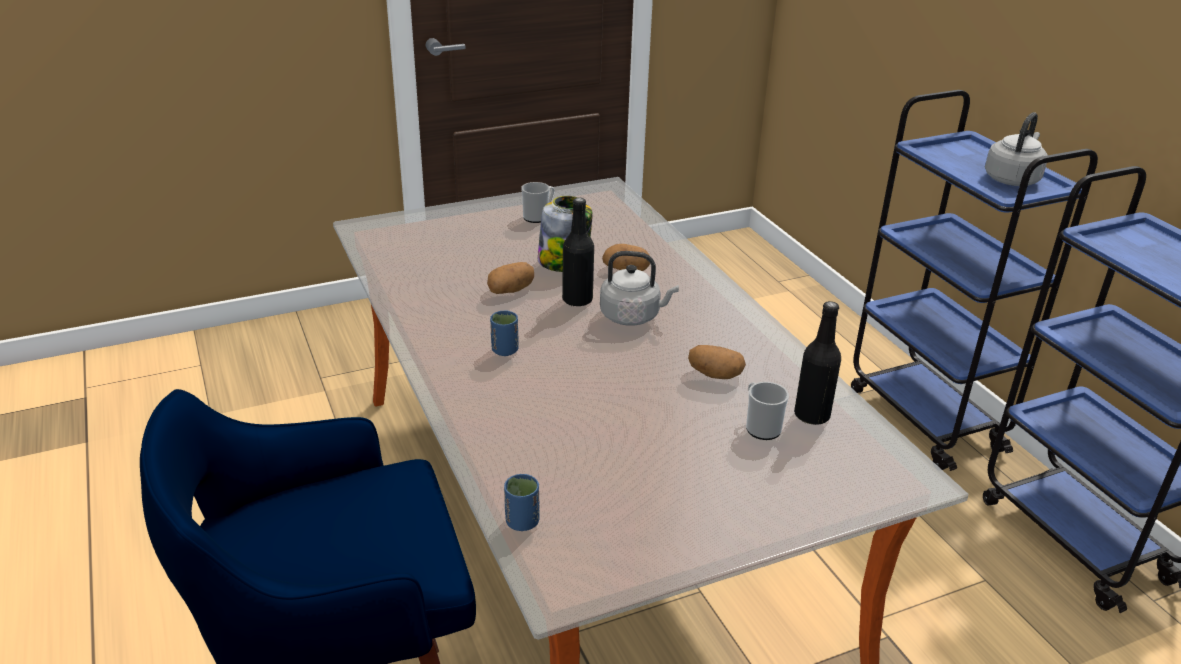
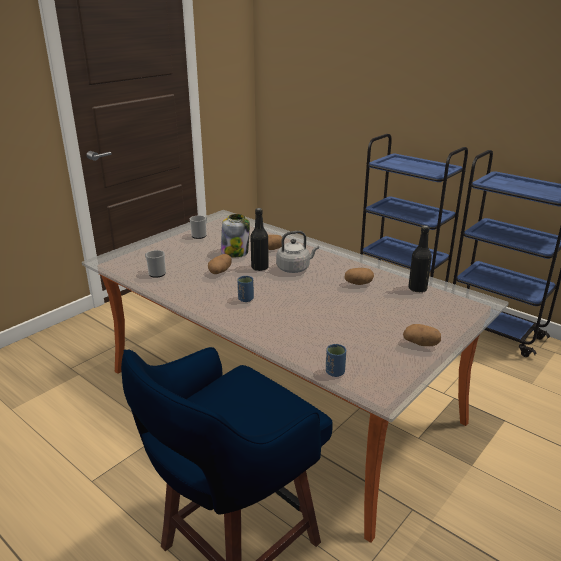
camera: 25 degrees left, 5 degrees down
mug [746,382,789,440] -> mug moved to [145,250,166,278]
grey kettle [985,112,1048,186] -> none
none -> potato [403,324,441,346]

